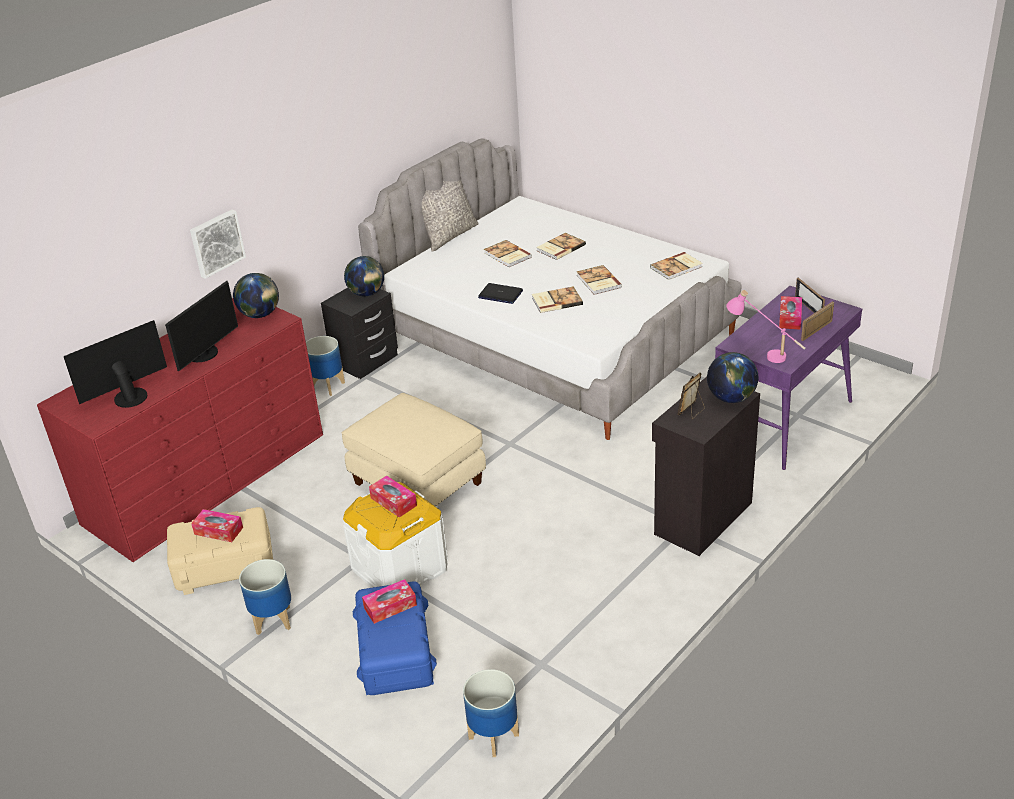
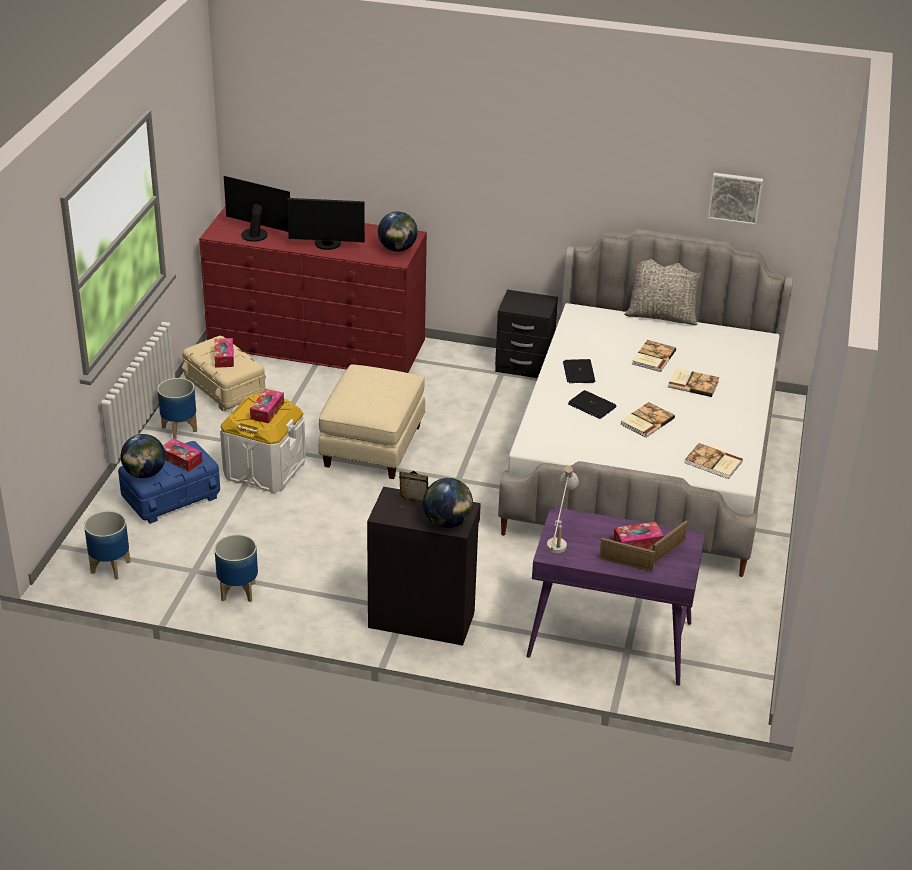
camera: 60 degrees right, 0 degrees up
picture [190,209,246,279] -> picture moved to [708,173,763,225]
planter [306,336,345,396] -> planter moved to [214,534,258,602]
globe [344,256,384,297] -> globe moved to [121,434,166,478]
book [532,287,583,313] -> laptop [568,390,616,419]
pink table lamp [726,290,805,363] -> white table lamp [547,466,579,553]

